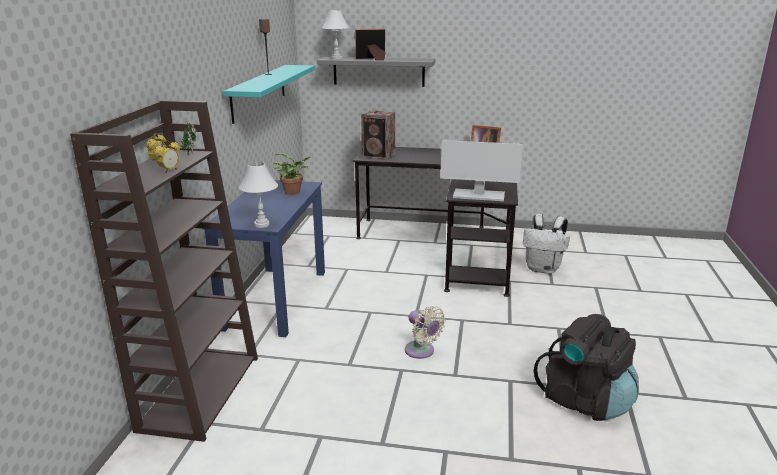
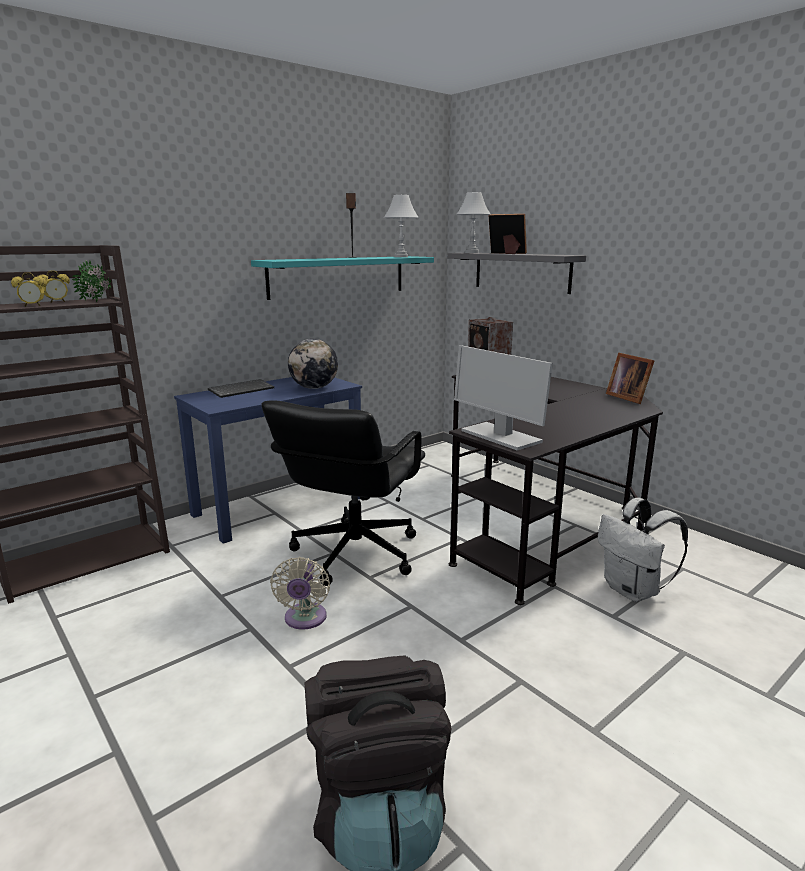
camera: 40 degrees right, 5 degrees down
white table lamp [239,162,278,228] -> white table lamp moved to [384,195,419,257]
potted plant [273,153,313,195] -> globe [288,339,338,389]
none -> keyboard [208,379,274,398]
none -> black office chair [261,400,425,586]

